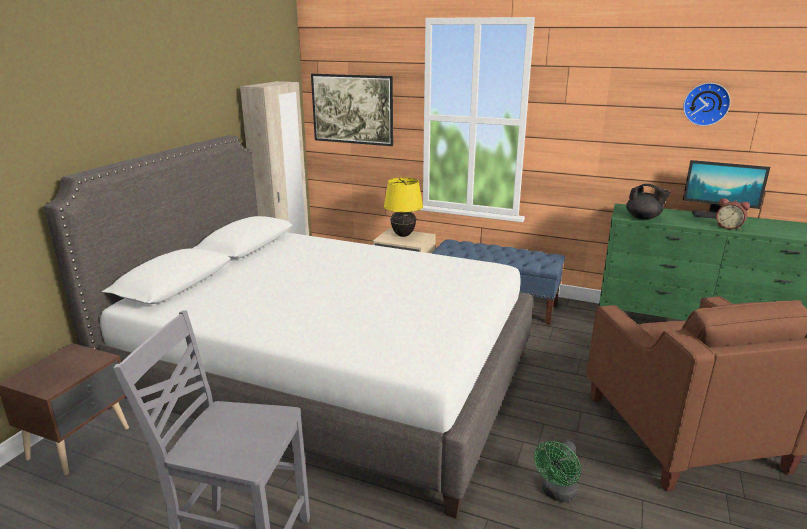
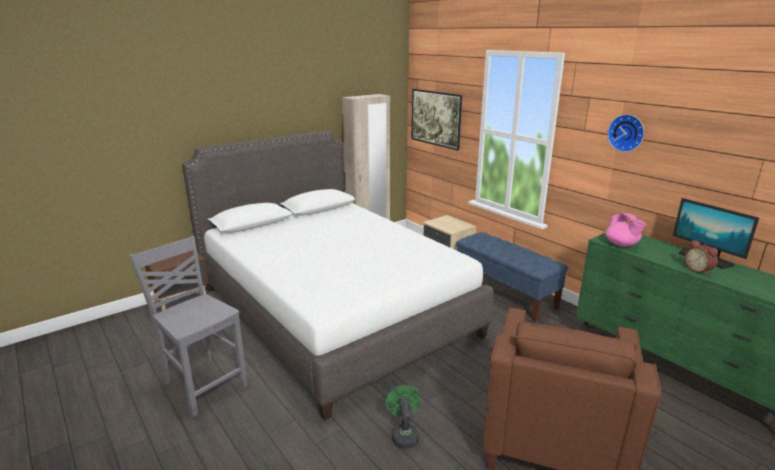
camera: 30 degrees right, 0 degrees up
yellow table lamp [384,177,423,237] -> none
green fan [534,441,581,502] -> green fan turned 105 degrees clockwise [386,385,422,448]
black teapot [626,184,671,220] -> pink teapot [605,213,647,247]
wall clock [683,83,731,126] -> wall clock moved to [607,114,644,152]

